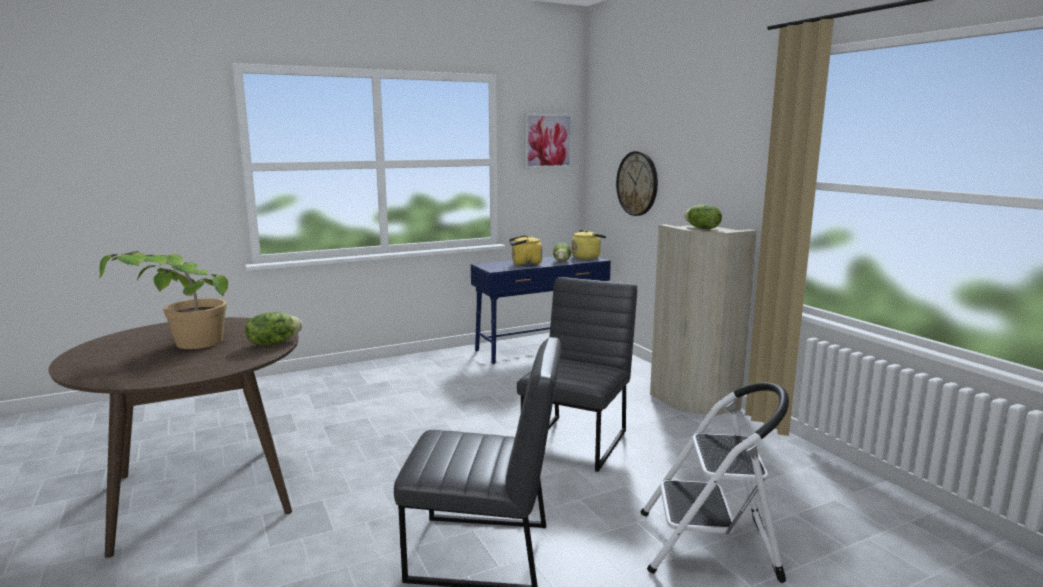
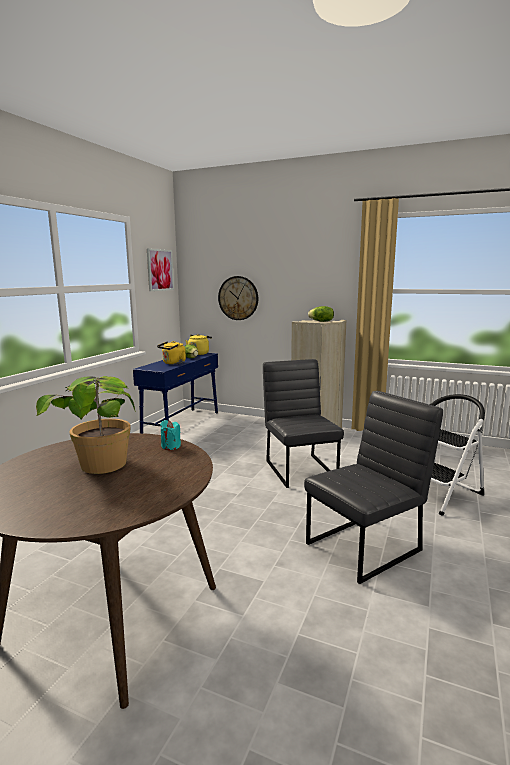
camera: 40 degrees left, 0 degrees up
lettuce [245,312,302,345] -> turquoise candle [160,420,181,450]

